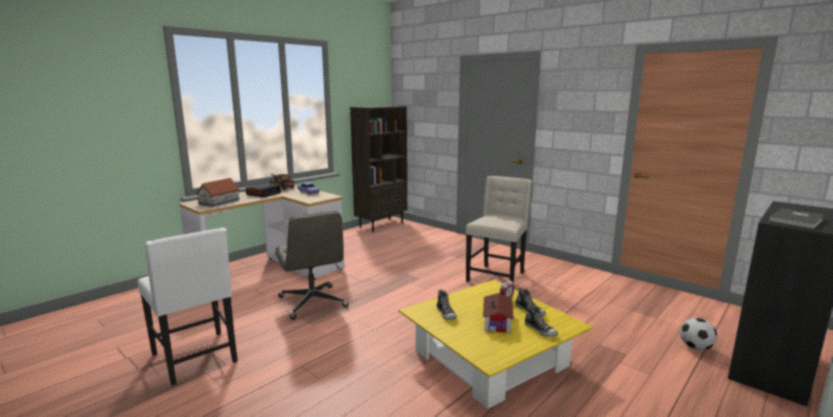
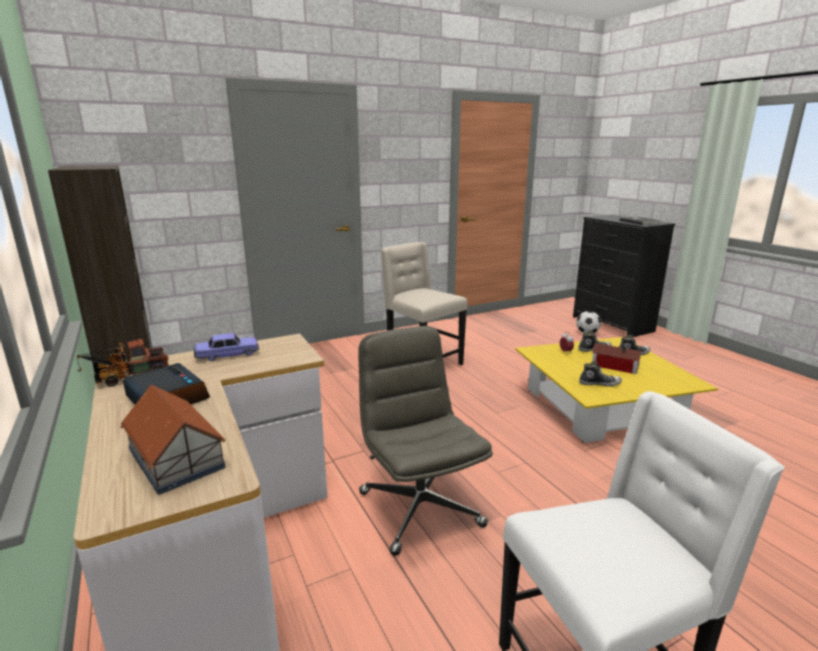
camera: 70 degrees left, 5 degrees up
grey office chair [275,211,348,320] -> grey office chair turned 105 degrees counterclockwise [358,326,493,556]

